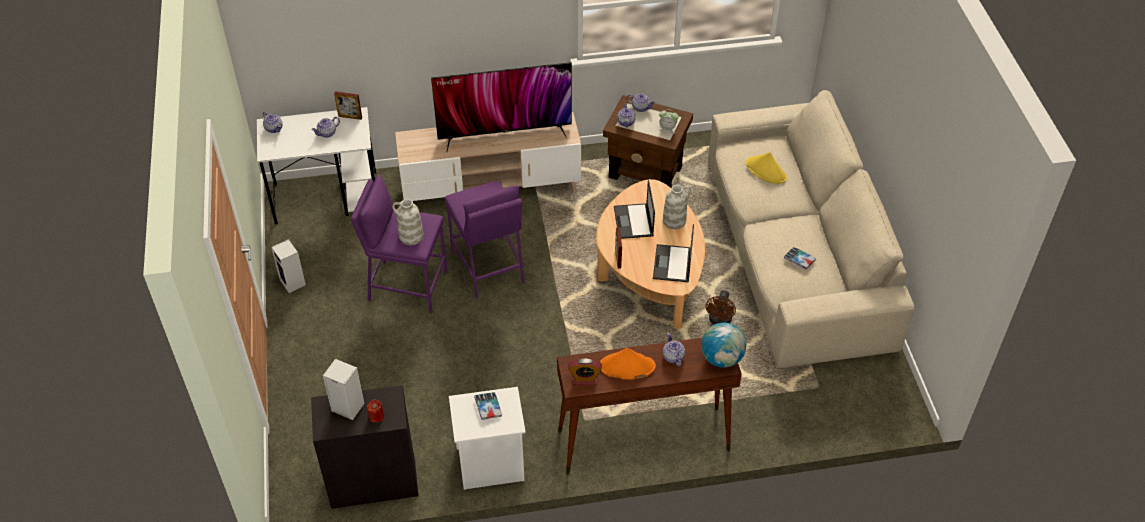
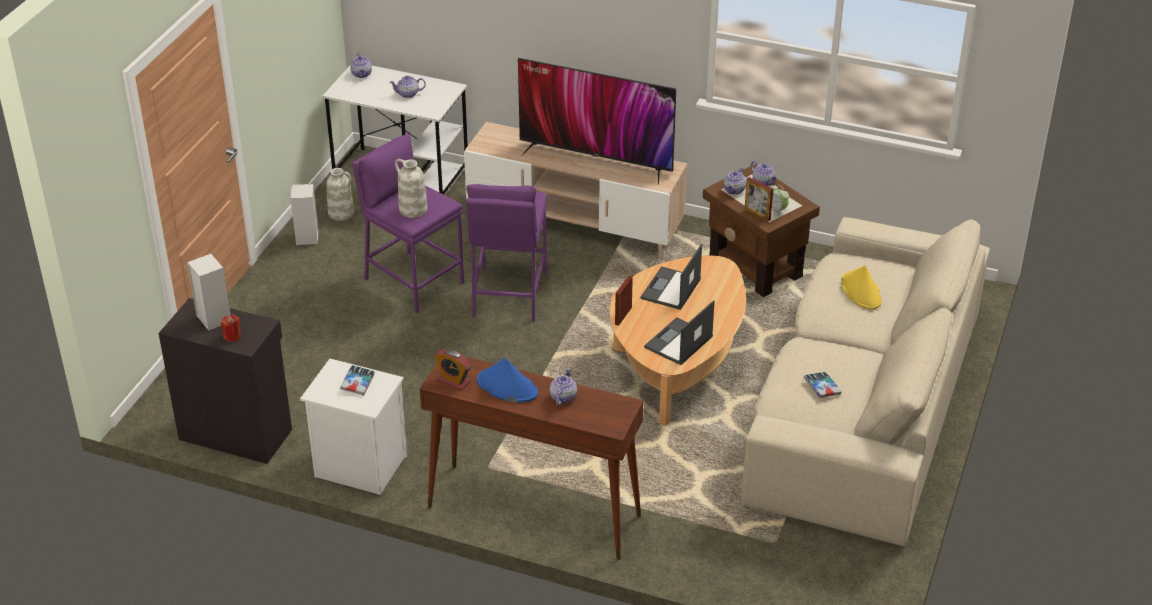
camera: 30 degrees right, 10 degrees down
picture frame [334,91,362,120] -> picture frame moved to [744,177,773,222]
orange hat [600,348,656,380] -> blue hat [477,358,538,403]
white vase [663,185,691,229] -> white vase moved to [326,168,354,221]
globe [701,323,746,368] -> none
brown fan [705,290,736,324] -> none

